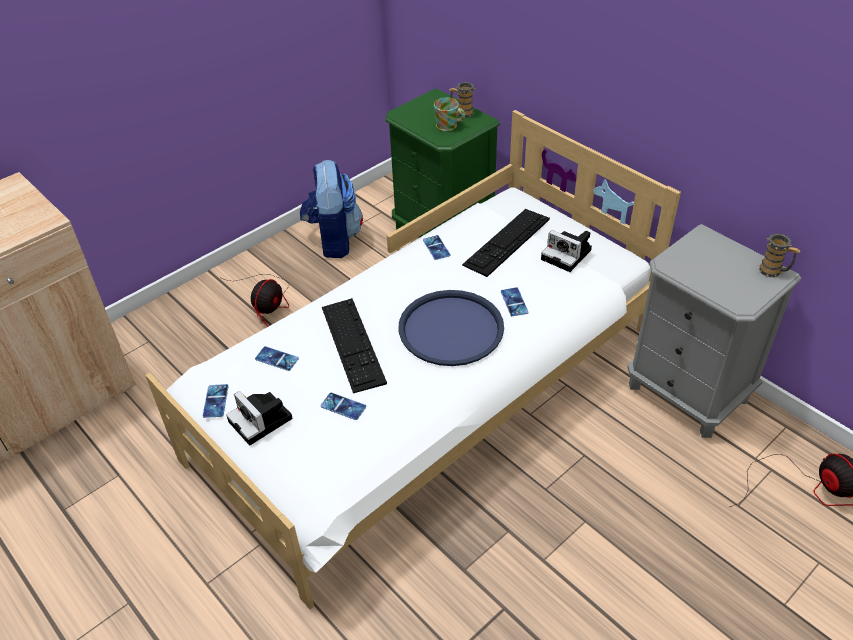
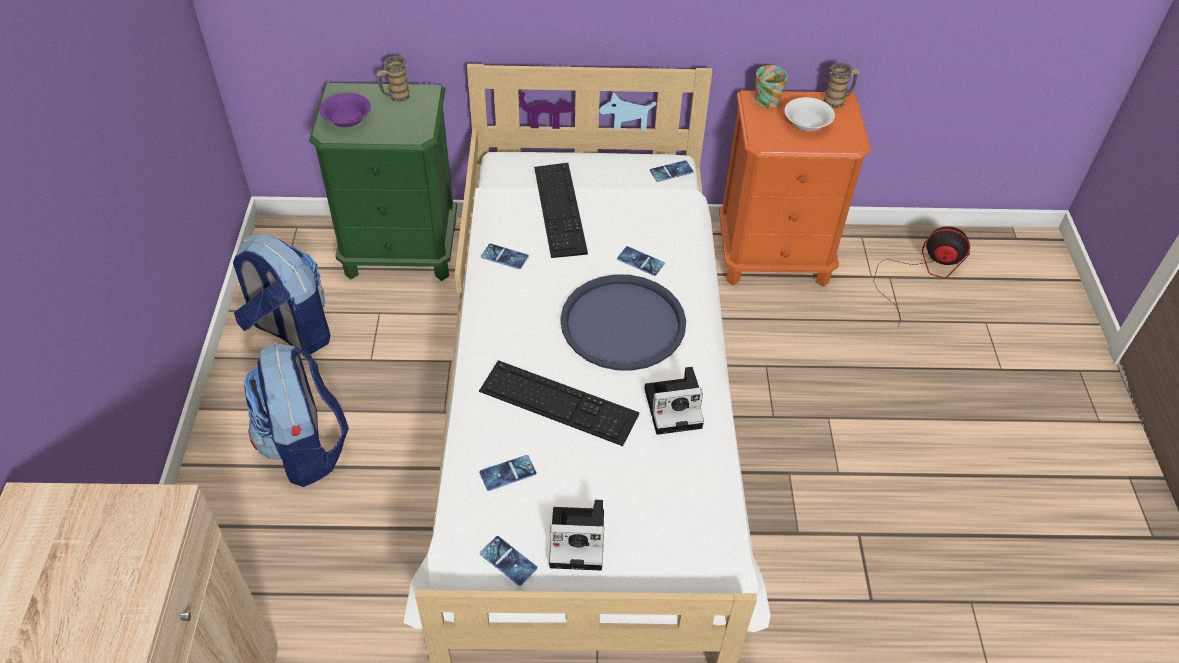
camera: 50 degrees left, 5 degrees up
fan [222,274,289,327] -> backpack [244,343,349,487]
phone [320,392,366,420] -> phone moved to [650,160,694,182]
mug [434,98,465,131] -> mug moved to [754,65,788,108]
camera [541,230,592,272] -> camera moved to [644,367,704,435]
grey nightstand [627,224,801,438] -> orange nightstand [719,91,871,287]
none -> purple bowl [320,93,371,127]
none -> white bowl [785,97,835,131]

